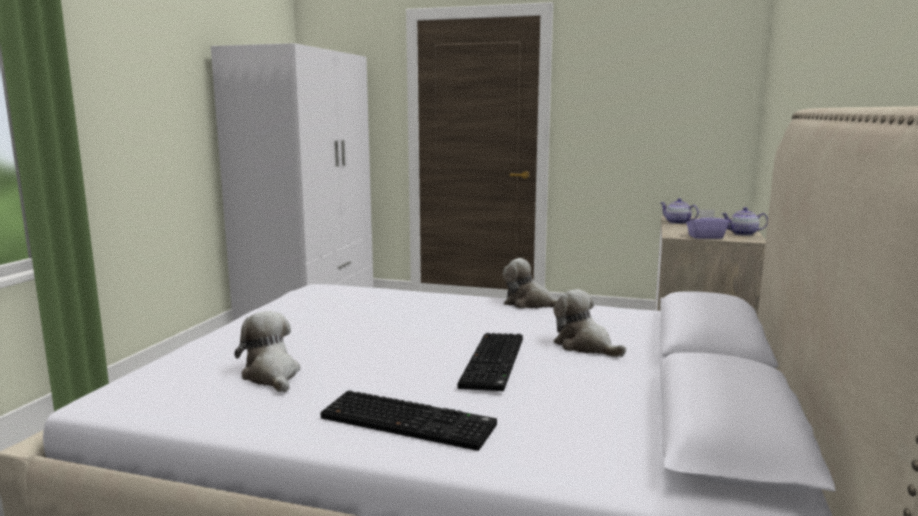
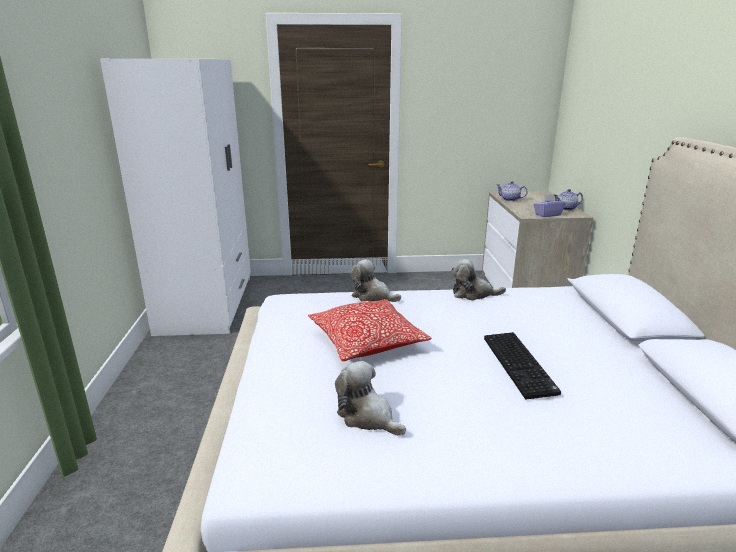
camera: 20 degrees left, 10 degrees up
keyboard [320,390,497,451] -> none
plush toy [553,289,626,357] -> plush toy moved to [350,259,401,302]
none -> pillow [308,299,432,361]

